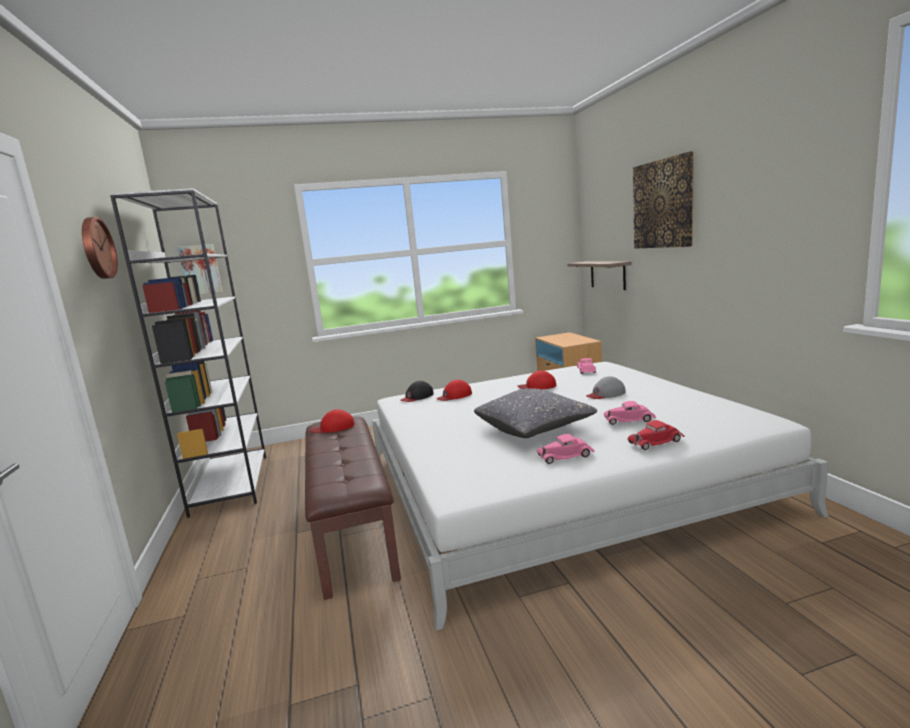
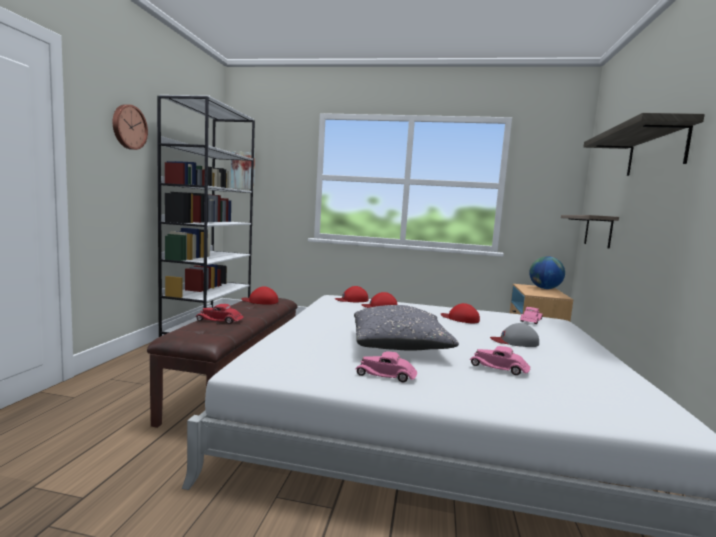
camera: 25 degrees right, 5 degrees down
black cap [400,381,434,402] -> red cap [335,286,368,302]
red toy car [627,420,685,450] -> red toy car moved to [196,304,243,324]
picture [633,151,694,249] -> shelf [584,113,705,176]
none -> globe [529,256,565,289]

